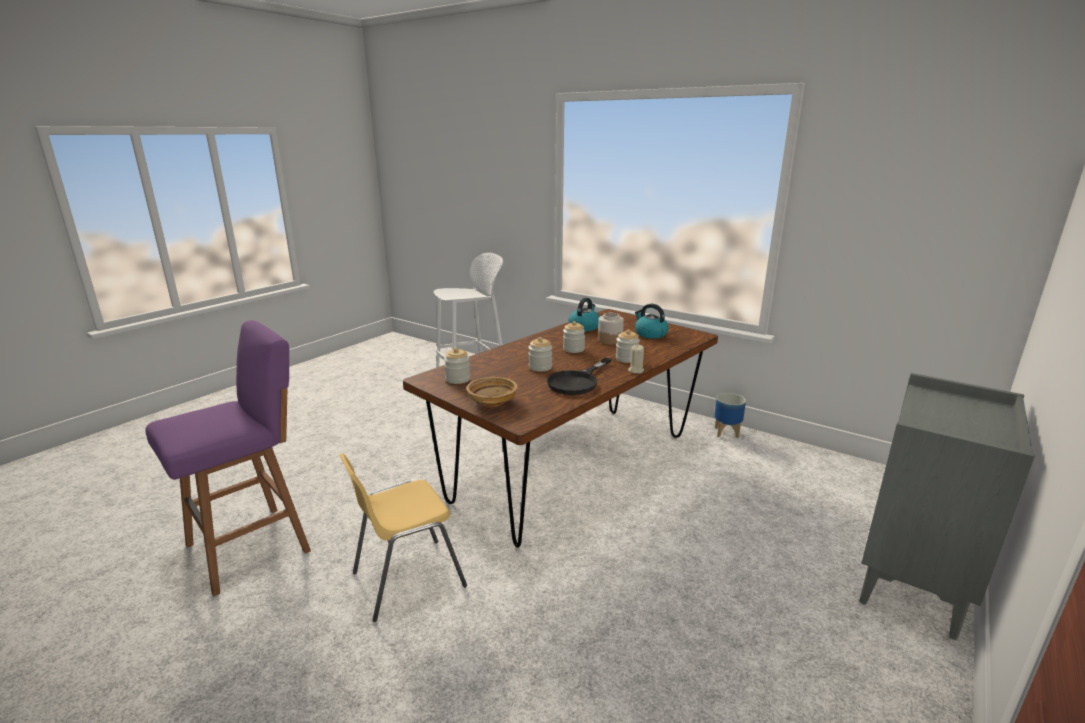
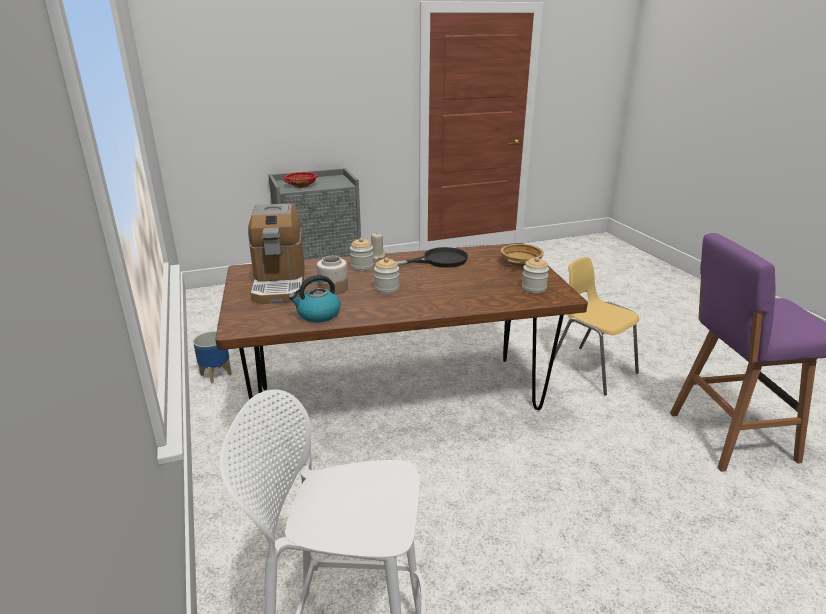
camera: 145 degrees left, 5 degrees up
yellow chair [339,453,467,622] -> yellow chair turned 135 degrees counterclockwise [554,257,639,396]
jar [528,337,552,372] -> none
kettle [635,304,669,339] -> coffee machine [248,203,305,304]
none -> red bowl [283,172,318,188]

